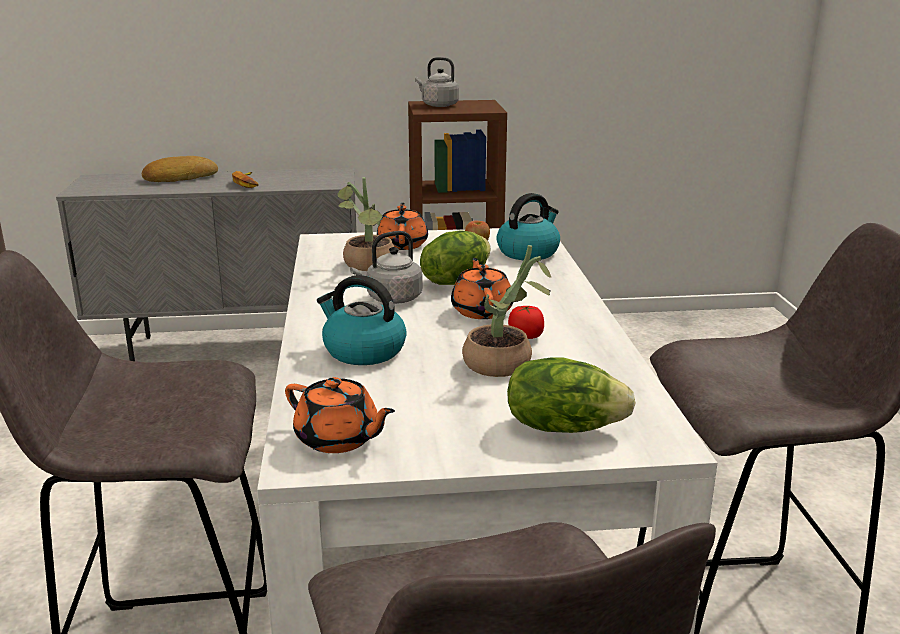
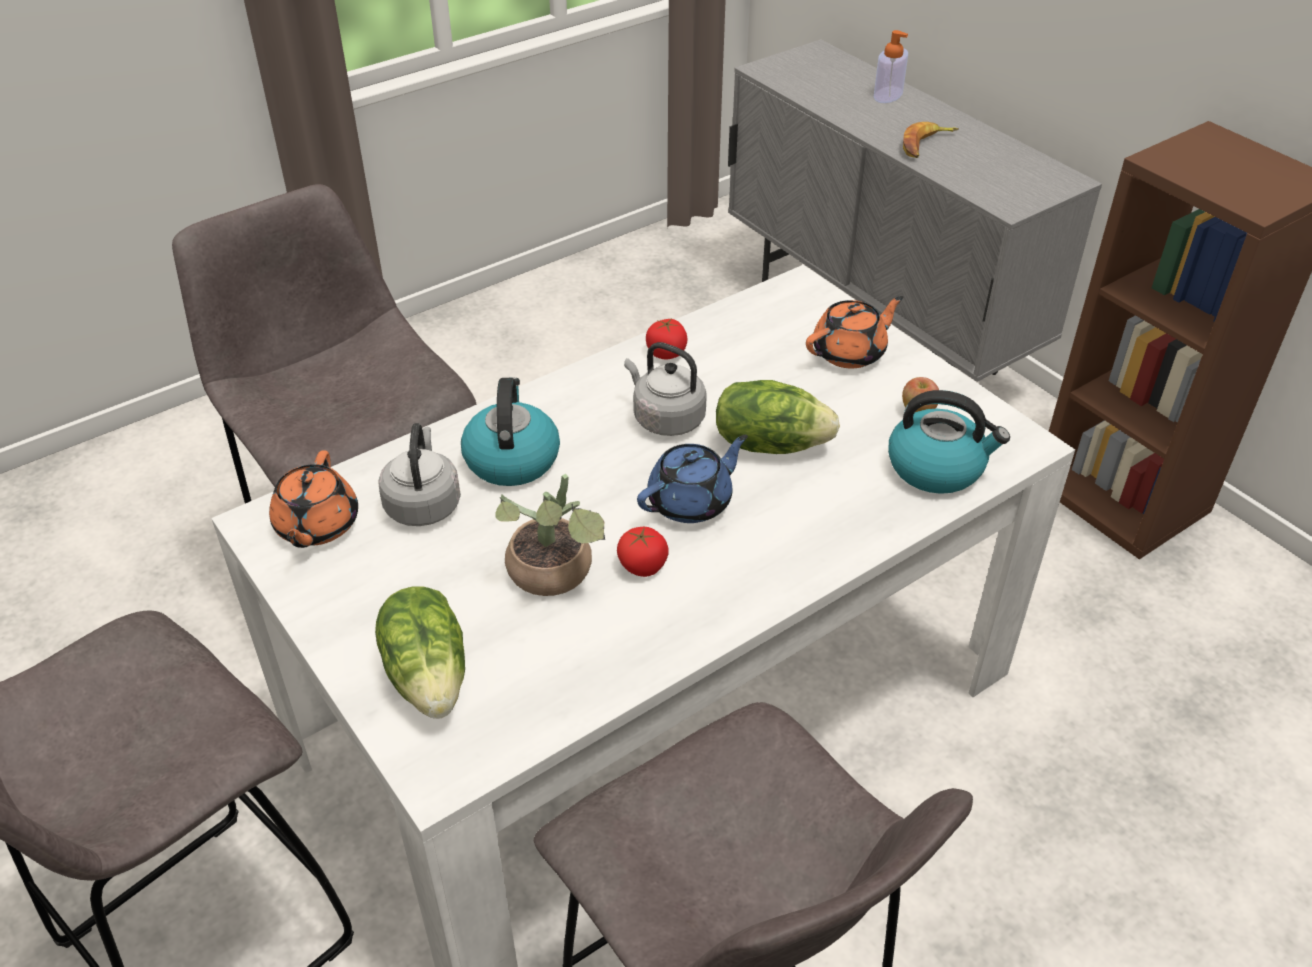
camera: 60 degrees right, 20 degrees up
bread [142,156,218,182] -> soap dispenser [874,30,908,103]
potted plant [338,177,394,271] -> none
grey kettle [415,57,459,107] -> grey kettle moved to [378,423,461,526]
orange teapot [451,258,513,319] -> blue teapot [637,435,748,523]
none -> tomato [646,319,687,359]

